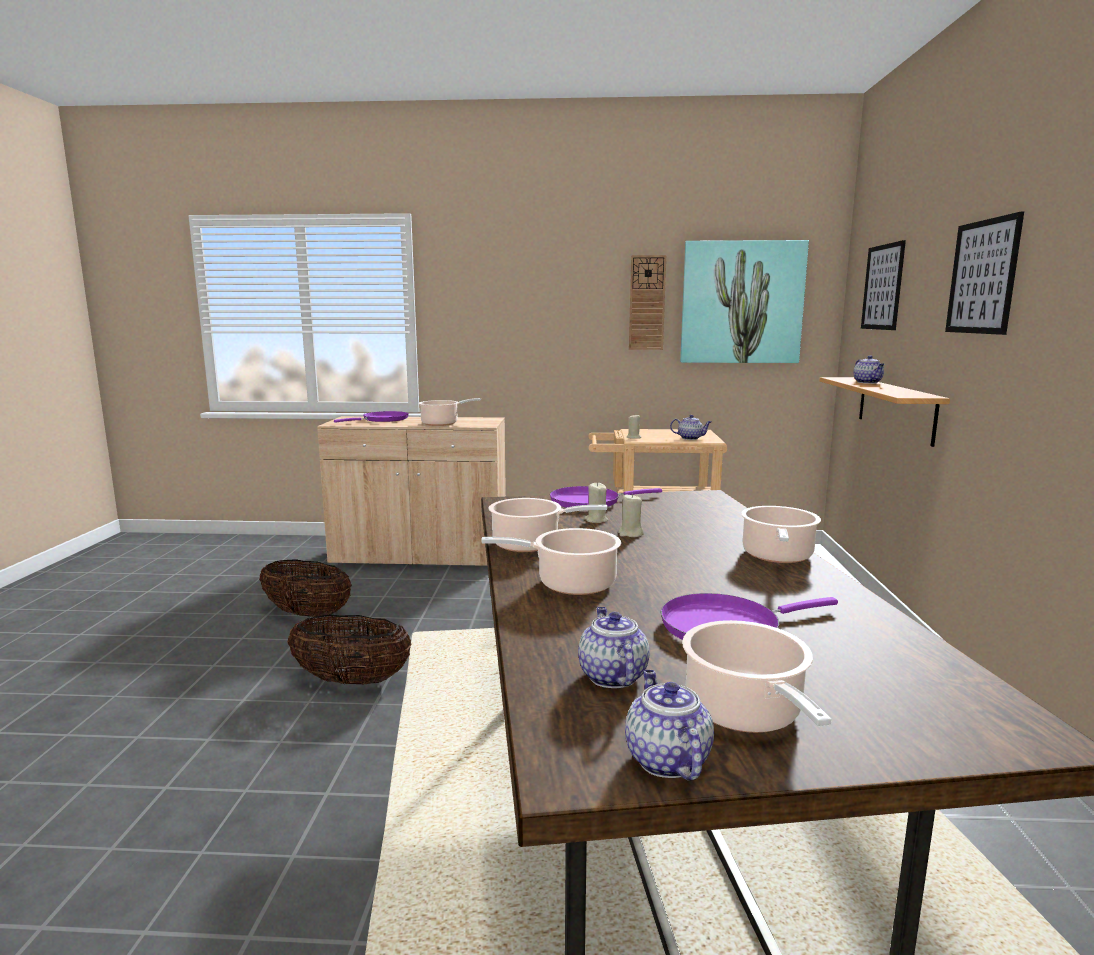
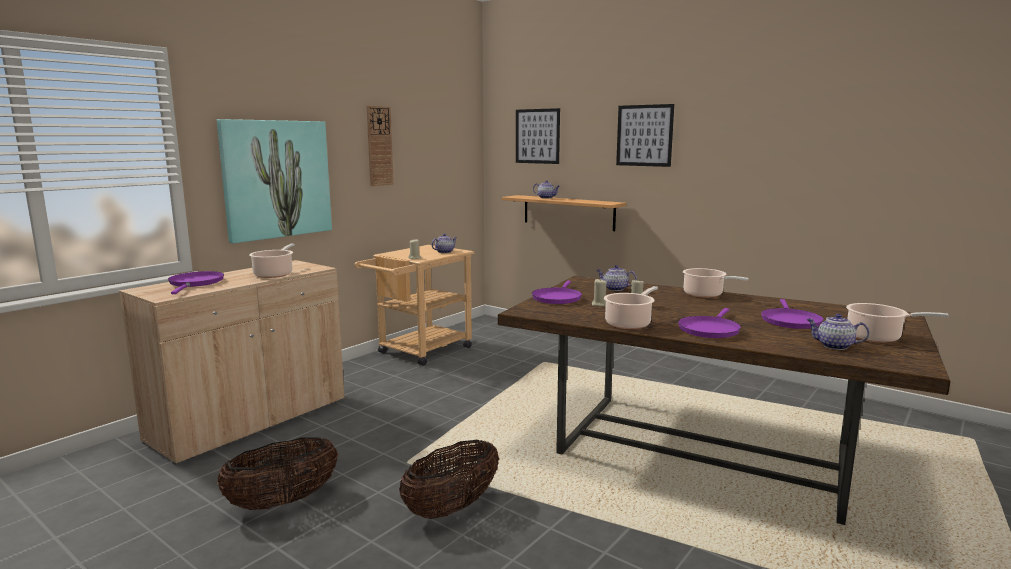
camera: 55 degrees left, 0 degrees up
cooking pot [481,528,621,595] -> purple frying pan [678,308,741,338]
teapot [625,670,714,781] -> teapot moved to [596,265,637,291]
picture [680,240,809,363] -> picture moved to [217,119,332,243]

